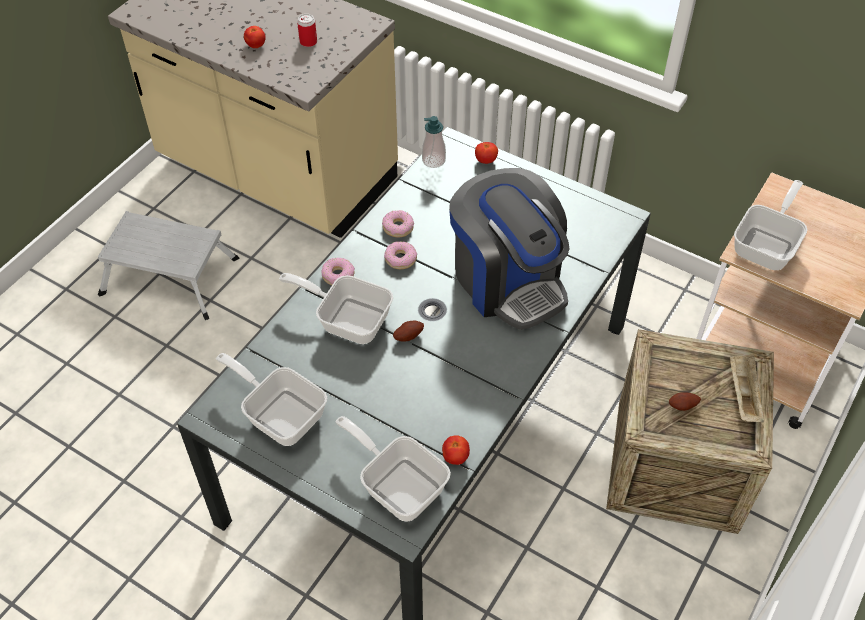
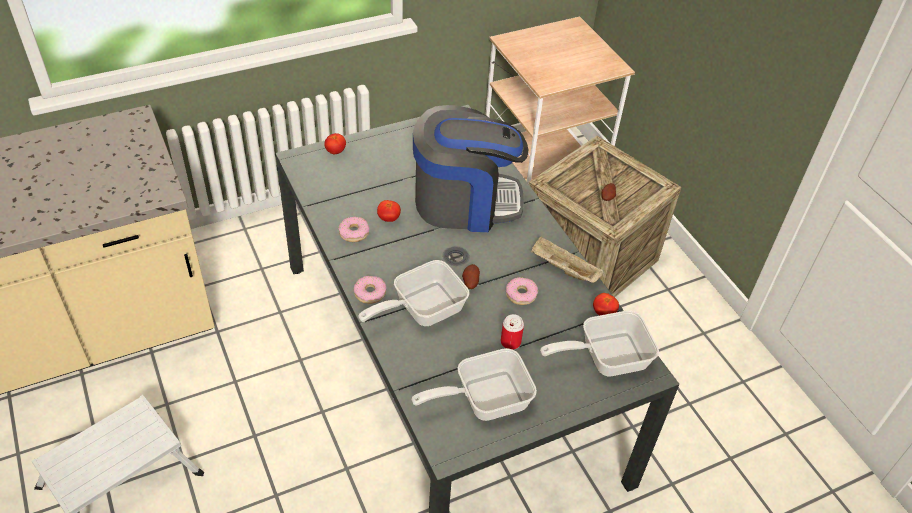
camera: 60 degrees left, 5 degrees down
tomato [244,26,266,48] -> tomato moved to [377,200,401,222]
can [297,14,317,47] -> can moved to [501,314,524,350]
donut [384,241,417,269] -> donut moved to [506,277,538,305]
soap dispenser [422,116,446,168] -> none
beige tray [730,355,764,422] -> beige tray moved to [531,237,604,283]
frying pan [734,180,808,270] -> none

